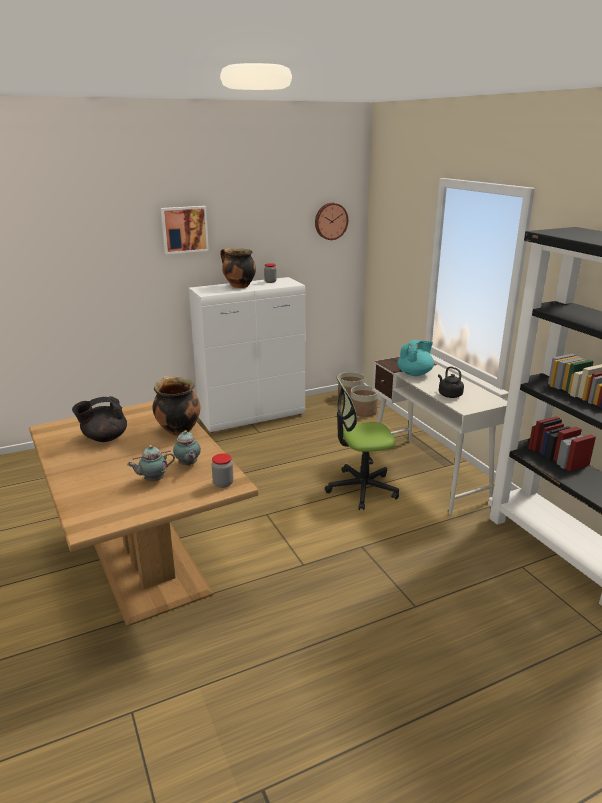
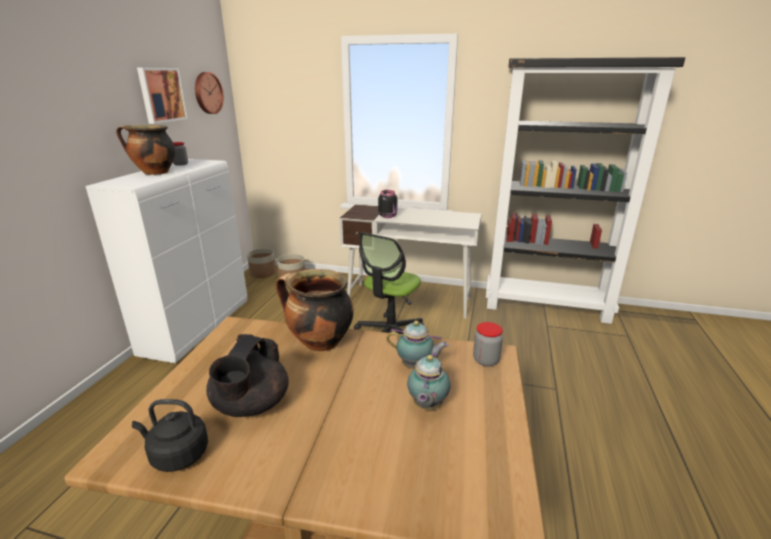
camera: 50 degrees left, 0 degrees up
picture [161,206,209,254] -> picture moved to [137,68,188,124]
turquoise teapot [398,340,434,376] -> black jar [378,190,397,218]
black kettle [438,366,464,398] -> black kettle moved to [132,399,208,472]

